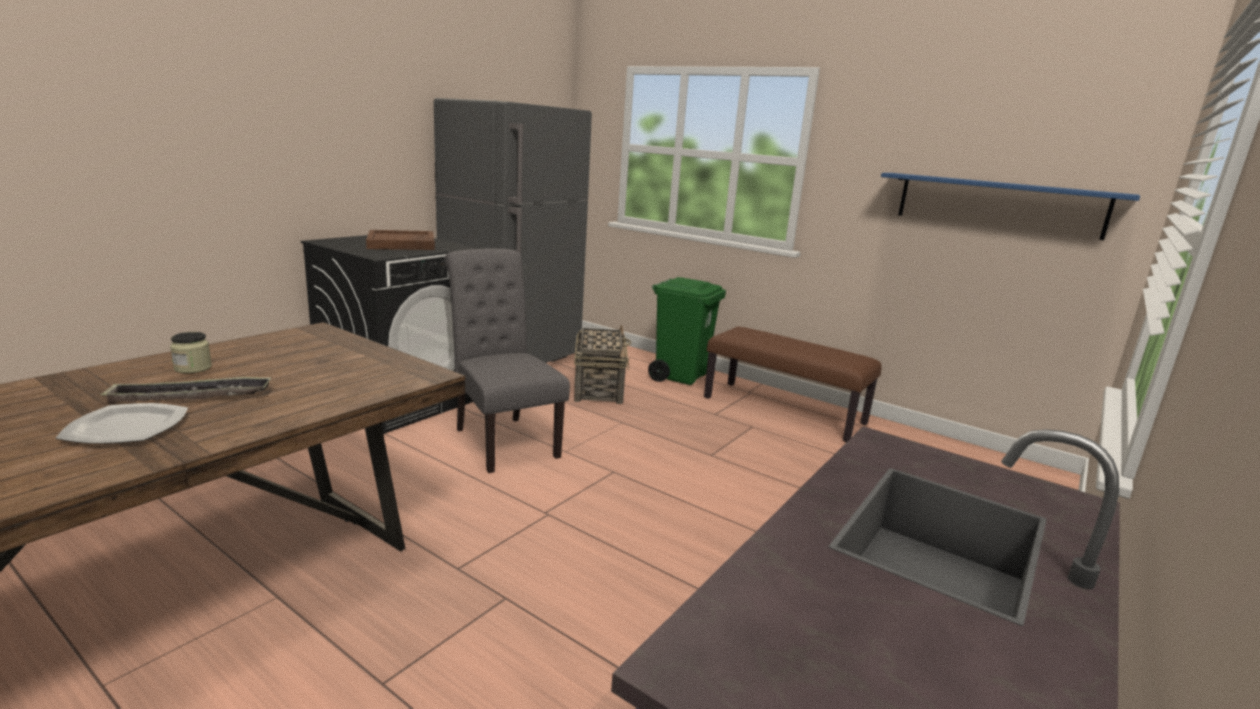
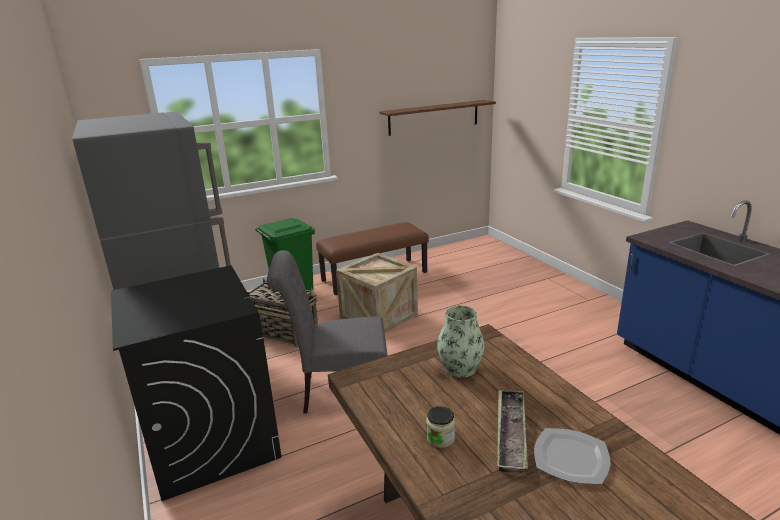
camera: 60 degrees left, 5 degrees up
brown tray [366,230,435,250] -> none
blue shelf [881,173,1140,240] -> brown shelf [379,100,496,136]
none -> crate [336,253,418,333]
none -> vase [437,306,485,378]

